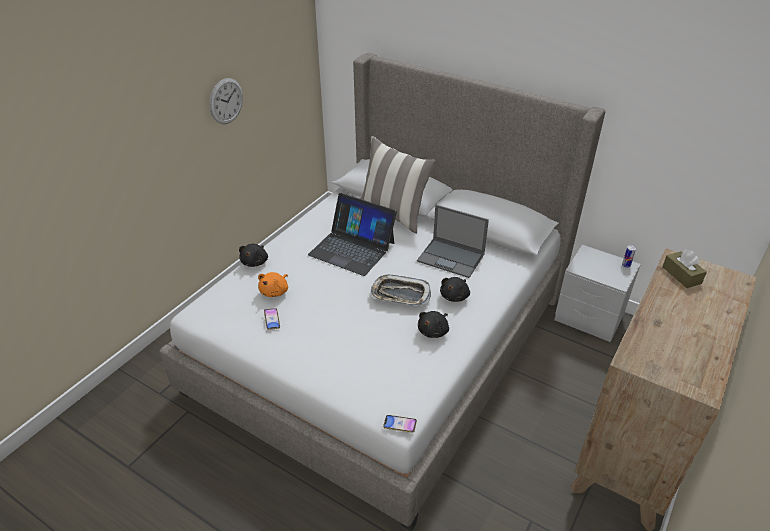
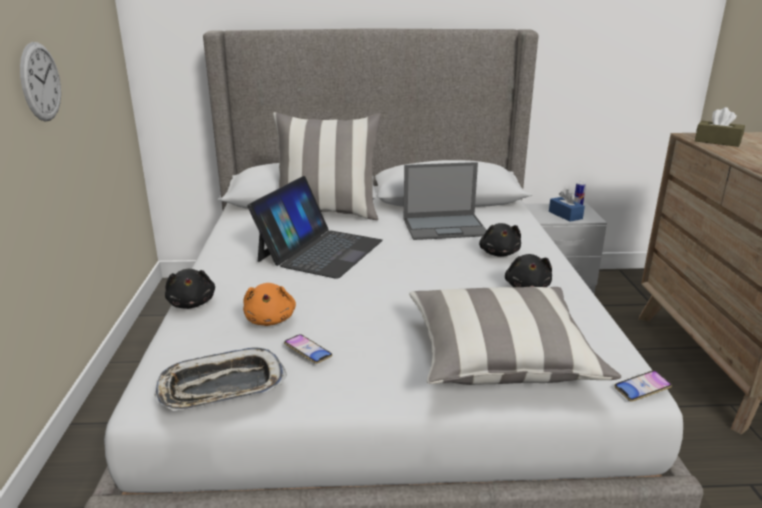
camera: 35 degrees left, 15 degrees down
laptop [308,193,397,276] -> laptop turned 60 degrees counterclockwise [247,176,383,279]
tray [370,275,431,306] -> tray moved to [155,347,287,411]
none -> pillow [409,287,621,385]
none -> blue tissue box [549,189,585,222]

